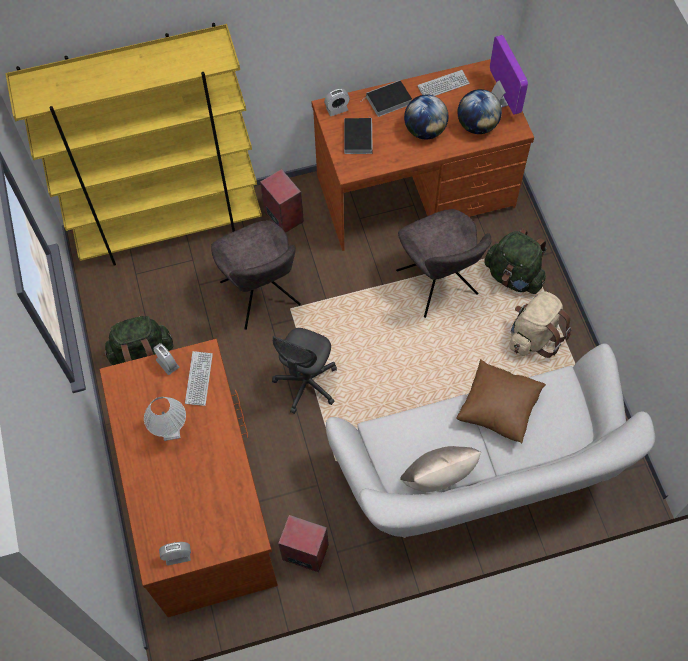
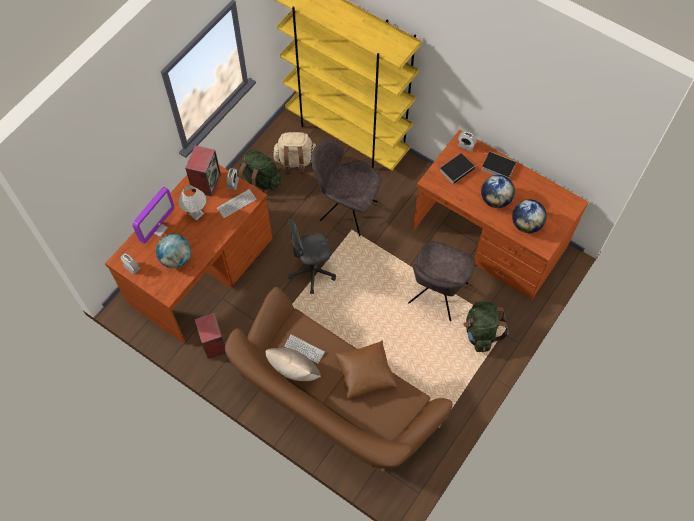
camera: 50 degrees right, 0 degrees up
grey chair [211,220,301,330] -> grey chair turned 90 degrees clockwise [311,140,381,236]
speaker [260,169,304,233] -> speaker moved to [185,145,221,196]
white sofa [326,344,655,538] -> brown sofa [225,287,453,471]
keyboard [417,70,469,96] -> keyboard moved to [284,335,325,363]
monitor [490,35,528,115] -> monitor moved to [132,187,175,244]
beige backpack [509,291,571,358] -> beige backpack moved to [272,132,316,174]
none -> globe [156,234,191,268]

